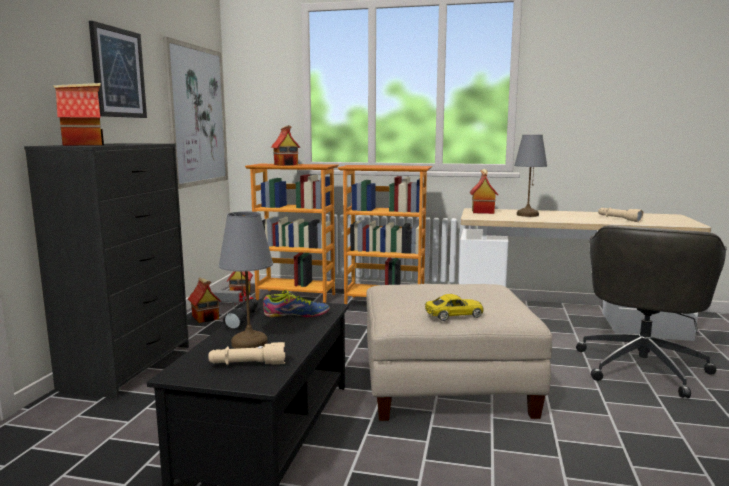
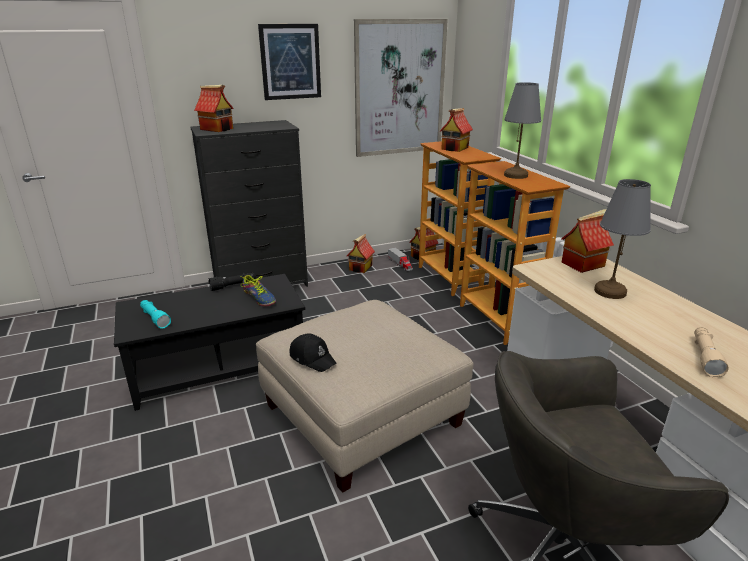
camera: 55 degrees right, 15 degrees up
beige flashlight [208,342,285,365] -> turquoise flashlight [140,300,171,329]
grey table lamp [219,211,273,349] -> grey table lamp moved to [504,82,541,179]
yellow toy car [425,294,484,321] -> black cap [290,334,336,372]

